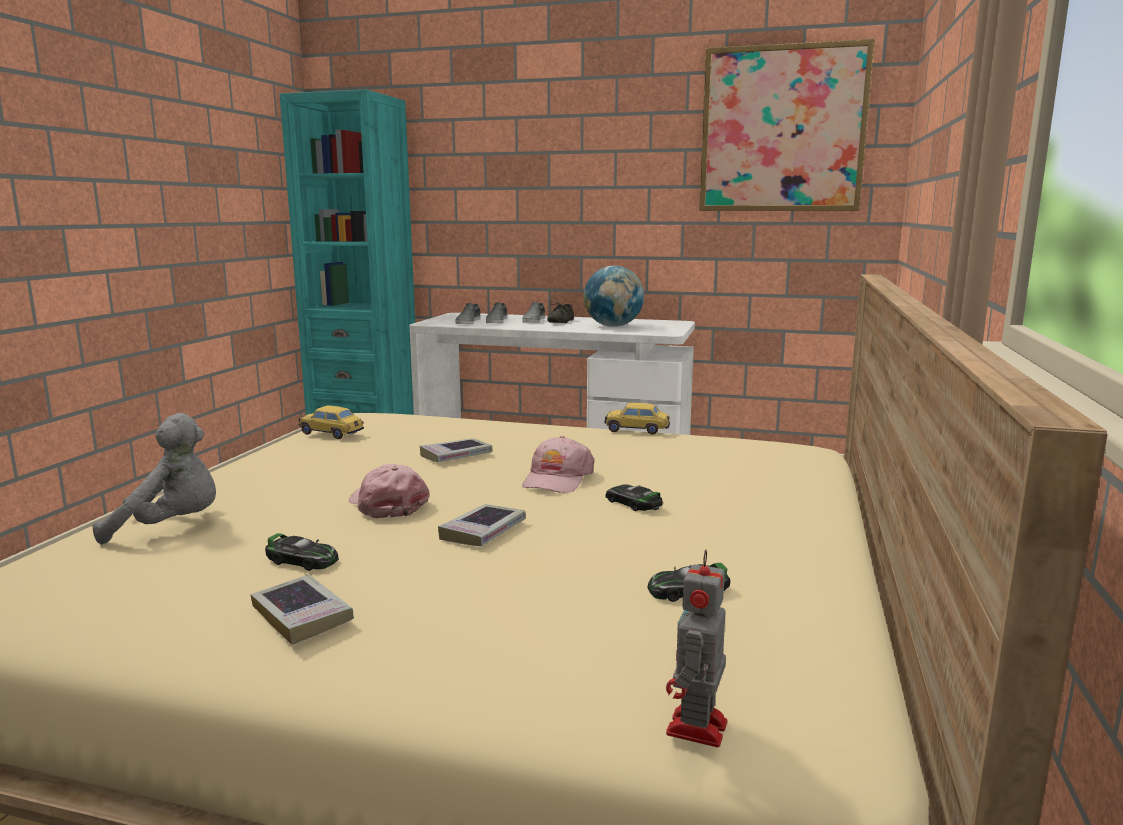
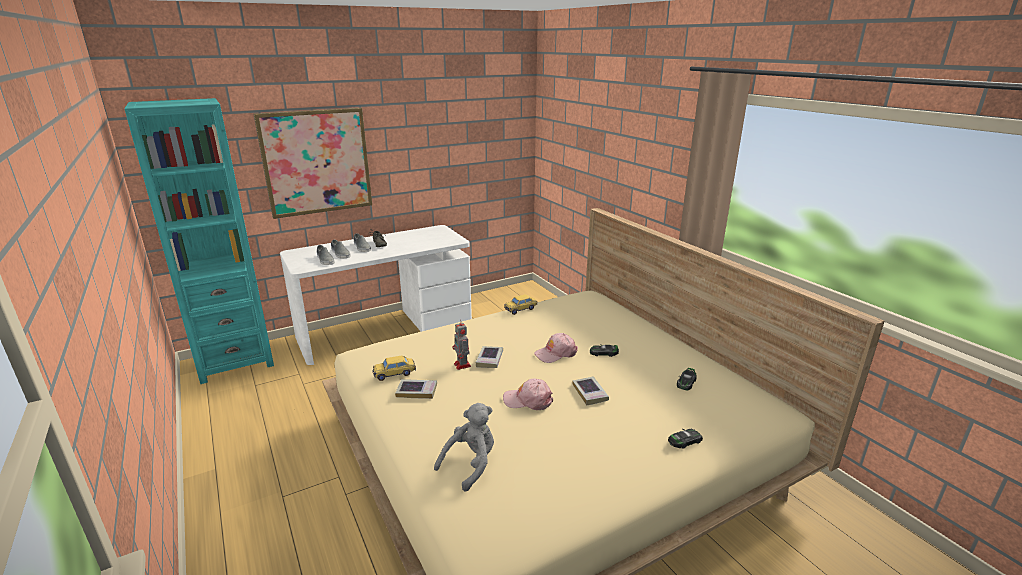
camera: 45 degrees left, 10 degrees up
book [250,575,354,645] -> book moved to [395,379,437,399]
toy car [265,533,339,571] -> toy car moved to [668,429,703,449]
pink cap [522,436,594,493] -> pink cap turned 90 degrees clockwise [534,333,578,363]
globe [584,266,644,327] -> none
toy robot [666,549,727,747] -> toy robot moved to [452,319,471,370]
picture [699,39,875,211] -> picture moved to [253,108,372,219]

